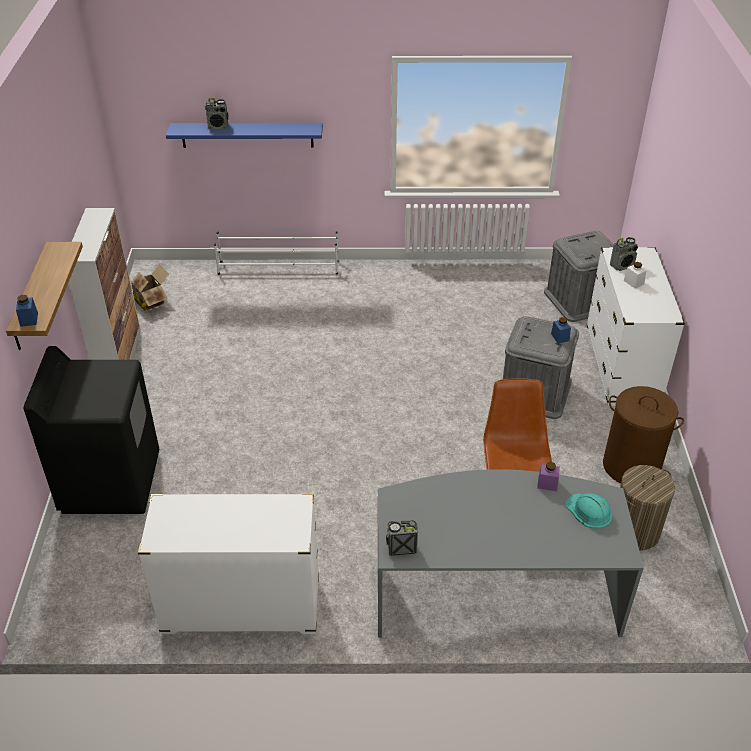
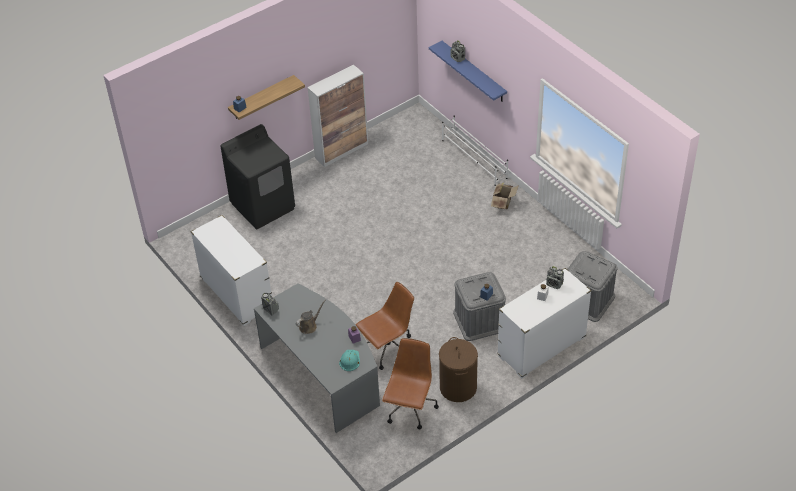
camera: 55 degrees right, 5 degrees up
cardboard box [131,264,169,311] -> cardboard box moved to [491,182,519,210]
laundry basket [620,465,675,550] -> brown office chair [382,338,439,430]
none -> brown watering can [296,299,326,334]

